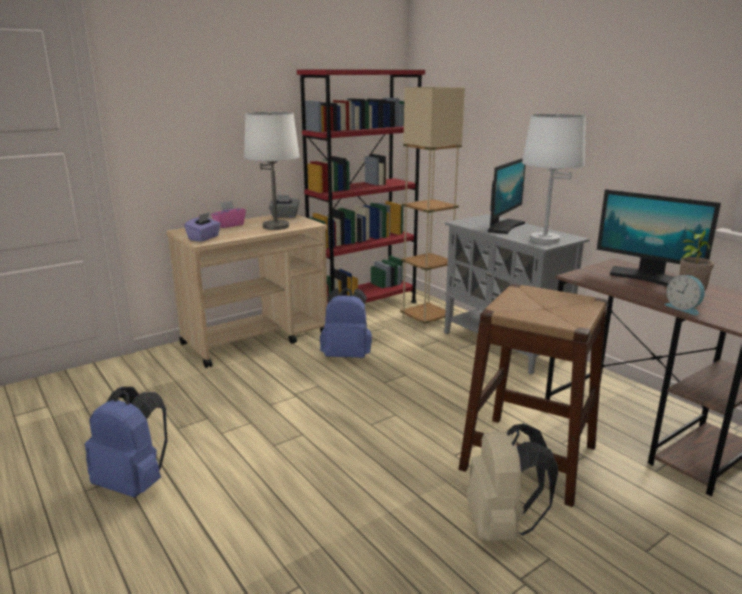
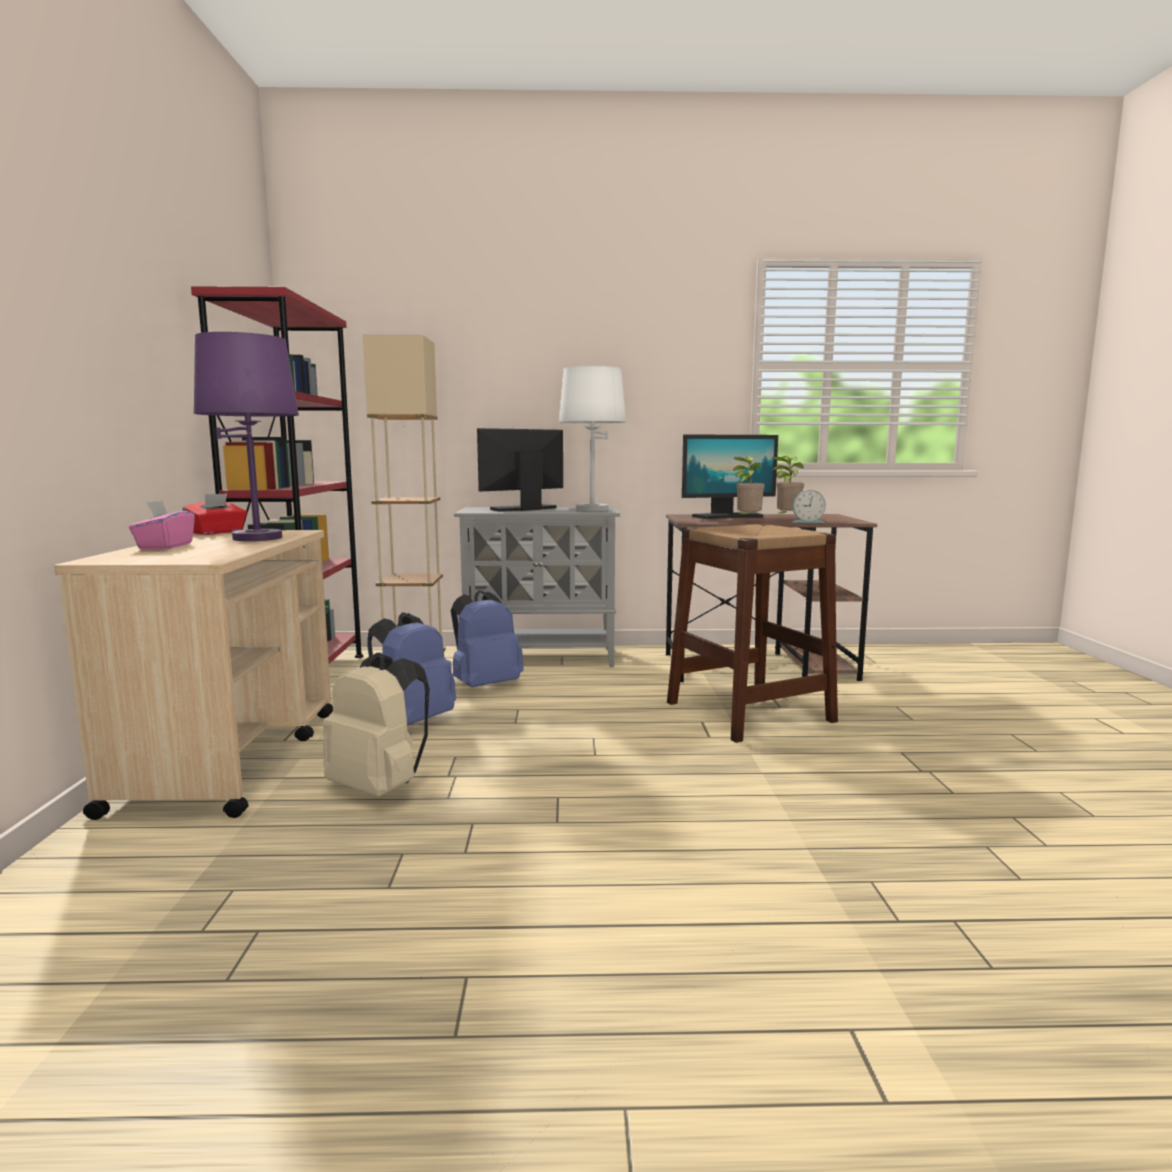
camera: 55 degrees left, 10 degrees down
blue backpack [85,387,168,498] -> blue backpack moved to [451,590,524,687]
purple tissue box [184,212,221,242] -> none
white table lamp [244,112,300,230] -> purple table lamp [194,332,299,541]
grey tissue box [269,195,299,218] -> red tissue box [183,493,247,535]
beige backpack [466,423,558,541] -> beige backpack moved to [323,652,430,797]
monitor [488,158,526,234] -> monitor turned 105 degrees counterclockwise [477,428,563,512]
none -> potted plant [733,456,765,516]

